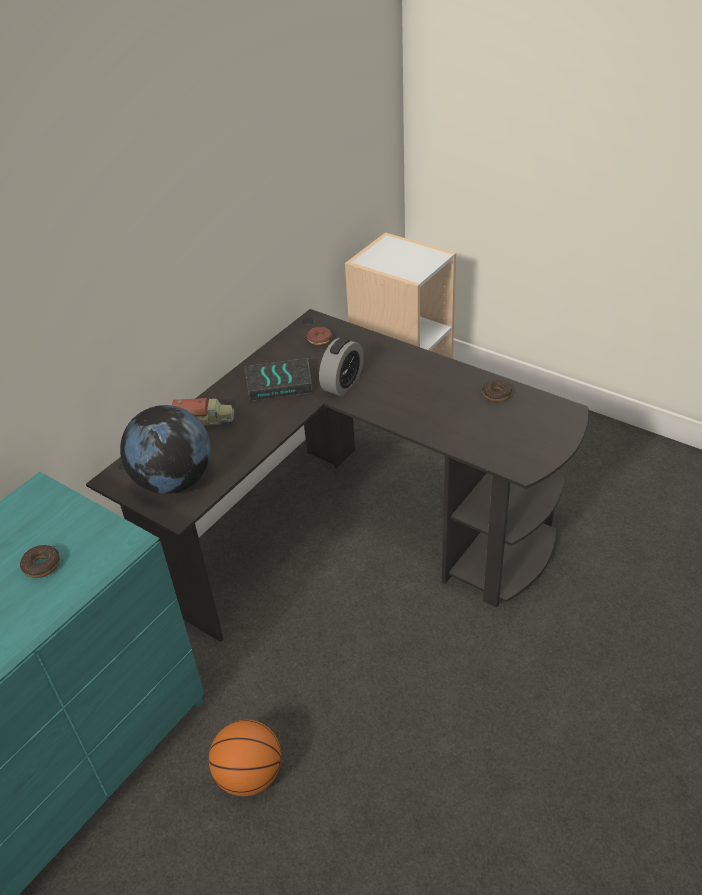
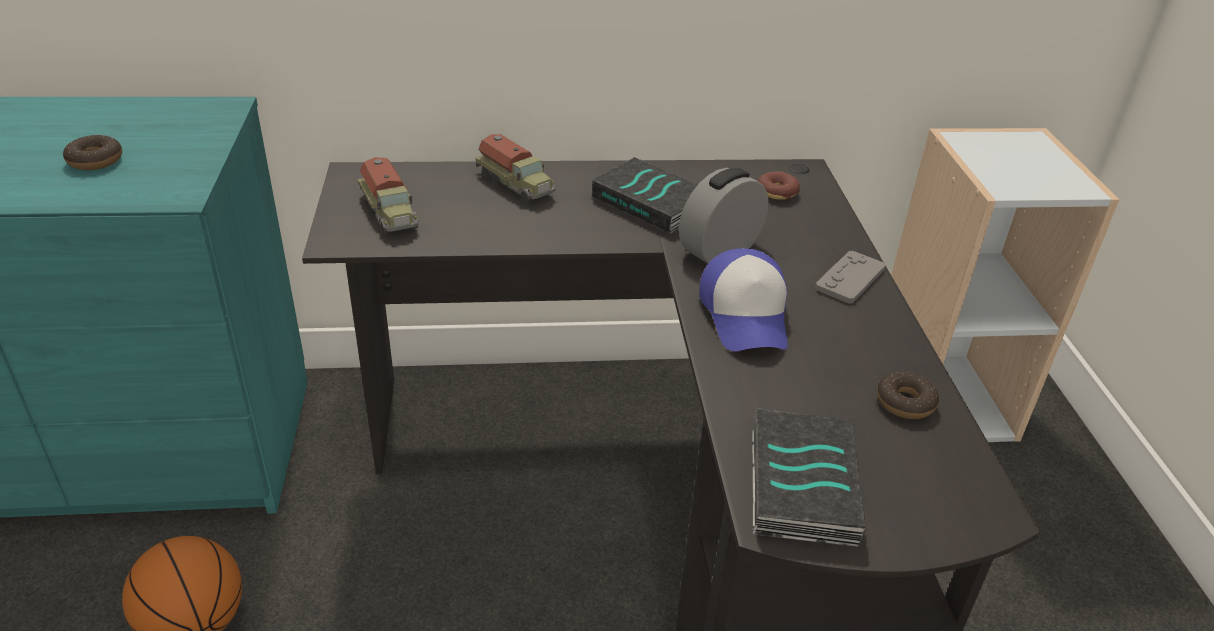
camera: 45 degrees right, 5 degrees down
globe [120,405,211,494] -> toy truck [358,157,419,234]
alarm clock [319,337,364,396] -> alarm clock turned 150 degrees clockwise [679,168,769,264]
none -> cap [699,248,788,351]
none -> book [752,408,866,547]
none -> grey game controller [815,251,886,304]

